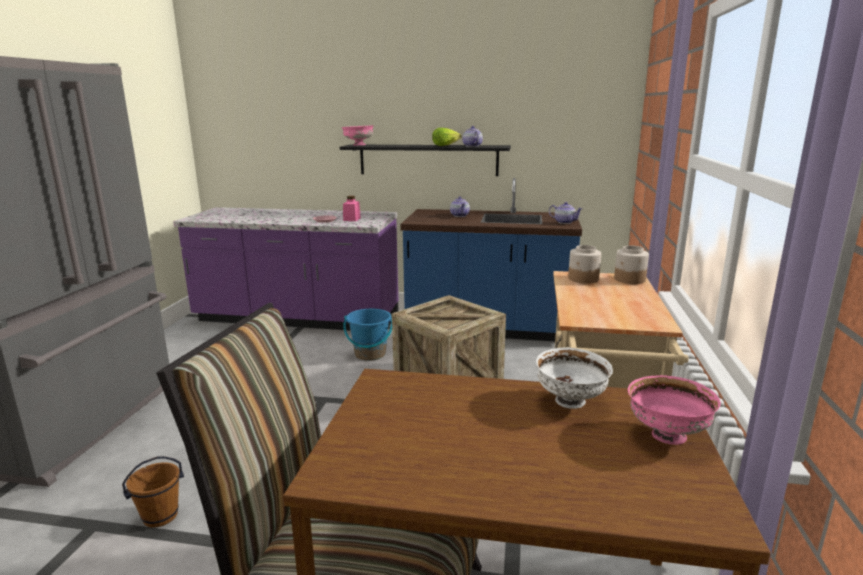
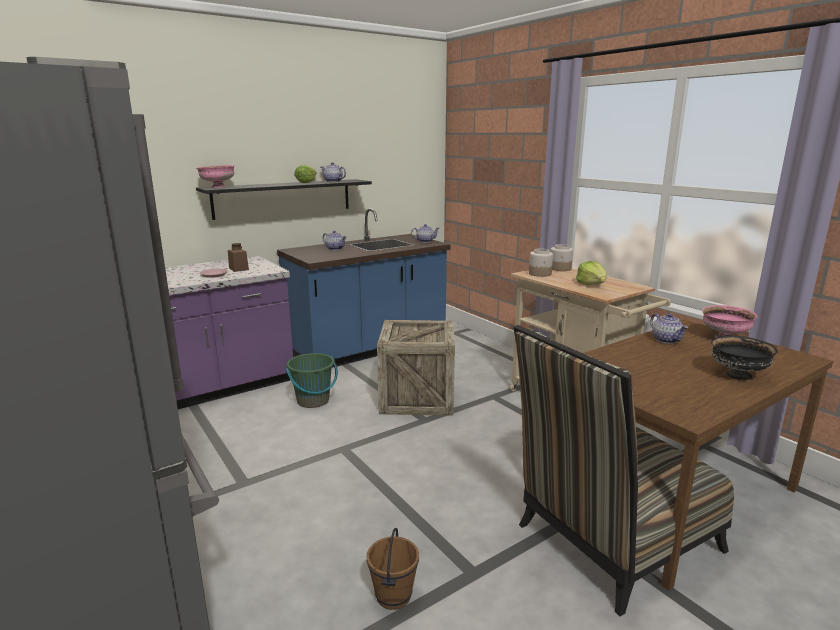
camera: 45 degrees left, 0 degrees up
pink jar [343,196,361,221] -> brown jar [228,243,249,272]
blue bucket [343,309,392,361] -> green bucket [286,353,338,408]
white bowl [536,348,613,409] -> teapot [650,313,688,344]
none -> lettuce [576,261,607,285]
none -> black bowl [711,336,778,380]

